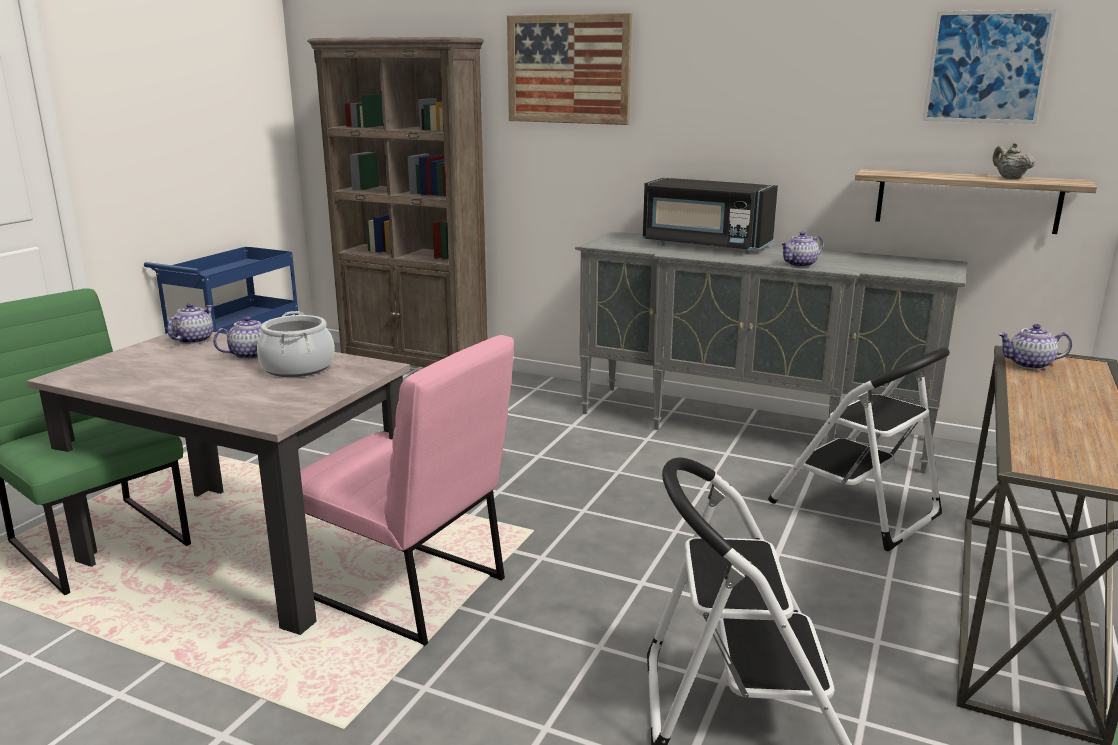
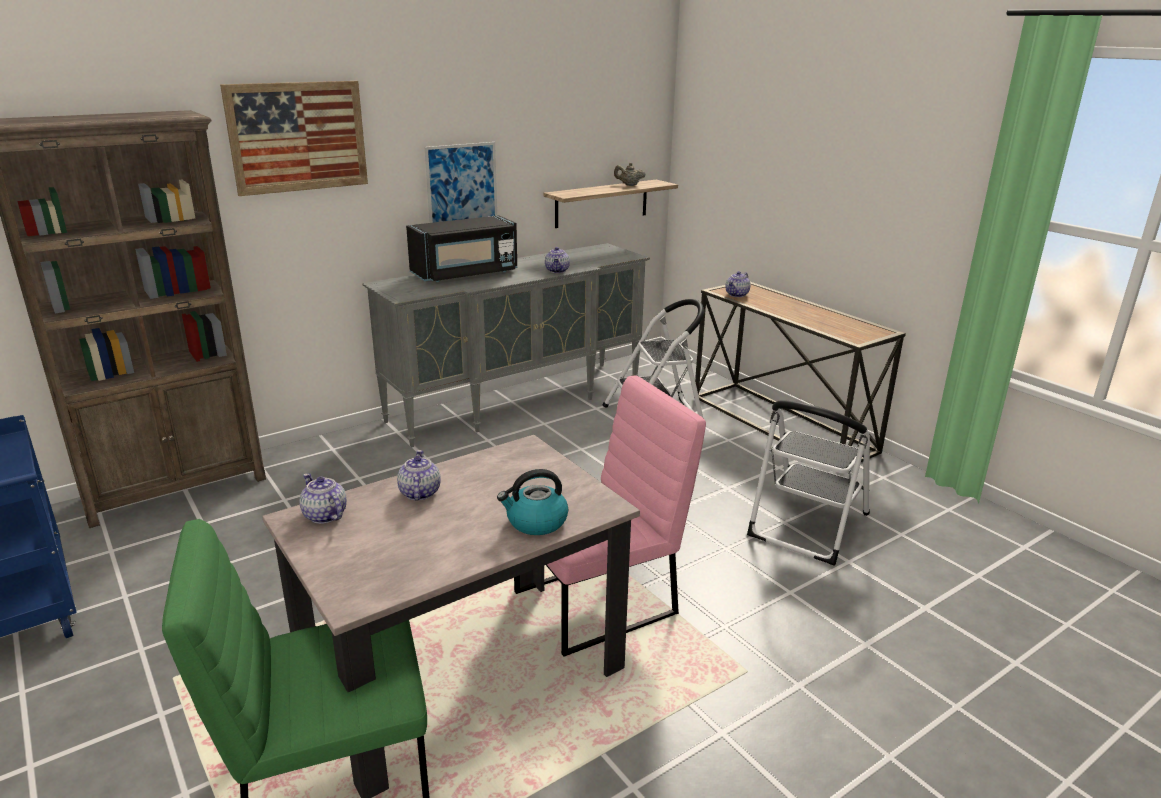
camera: 60 degrees left, 5 degrees up
cooking pot [257,311,335,377] -> none
picture [923,9,1057,124] -> picture moved to [425,142,497,223]
none -> kettle [497,469,568,535]

